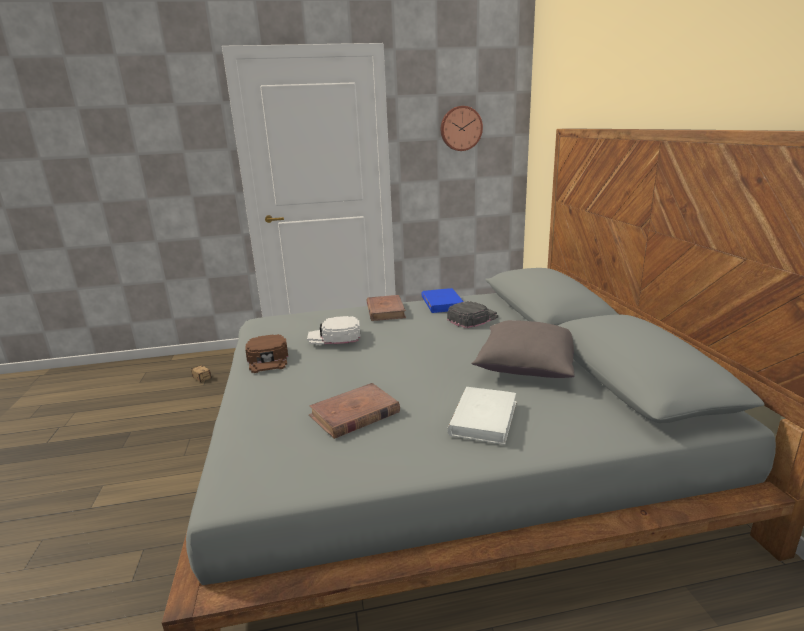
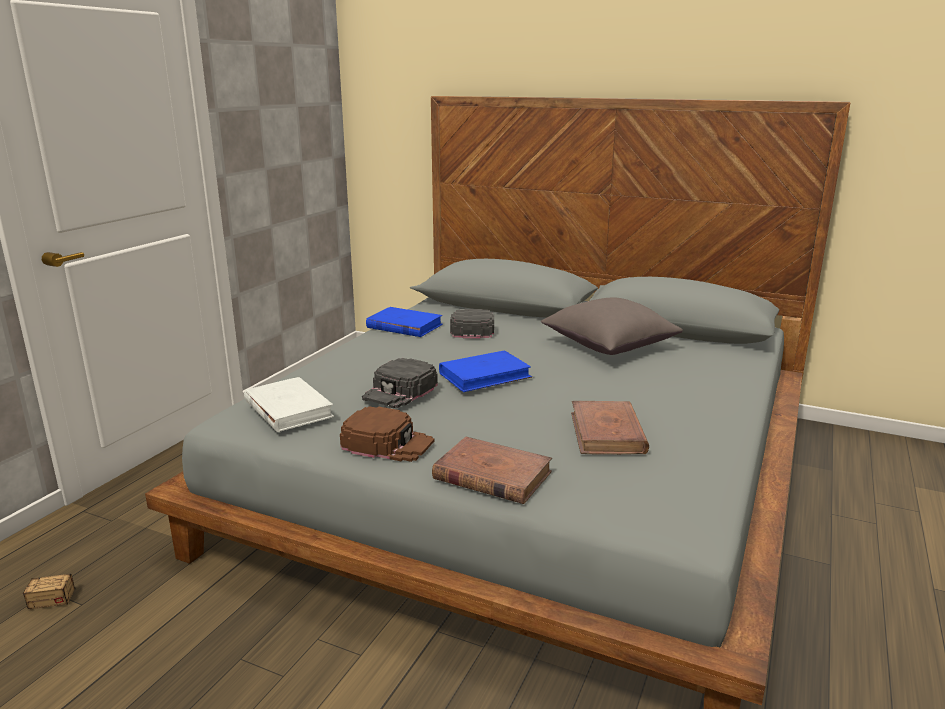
camera: 55 degrees left, 0 degrees up
white cap [307,316,360,345] -> black cap [362,358,438,408]
brown book [367,295,406,321] -> brown book moved to [432,437,552,504]
wall clock [441,106,483,151] -> none
white book [447,387,517,445] -> white book moved to [244,377,334,432]
none -> blue book [439,350,532,392]

